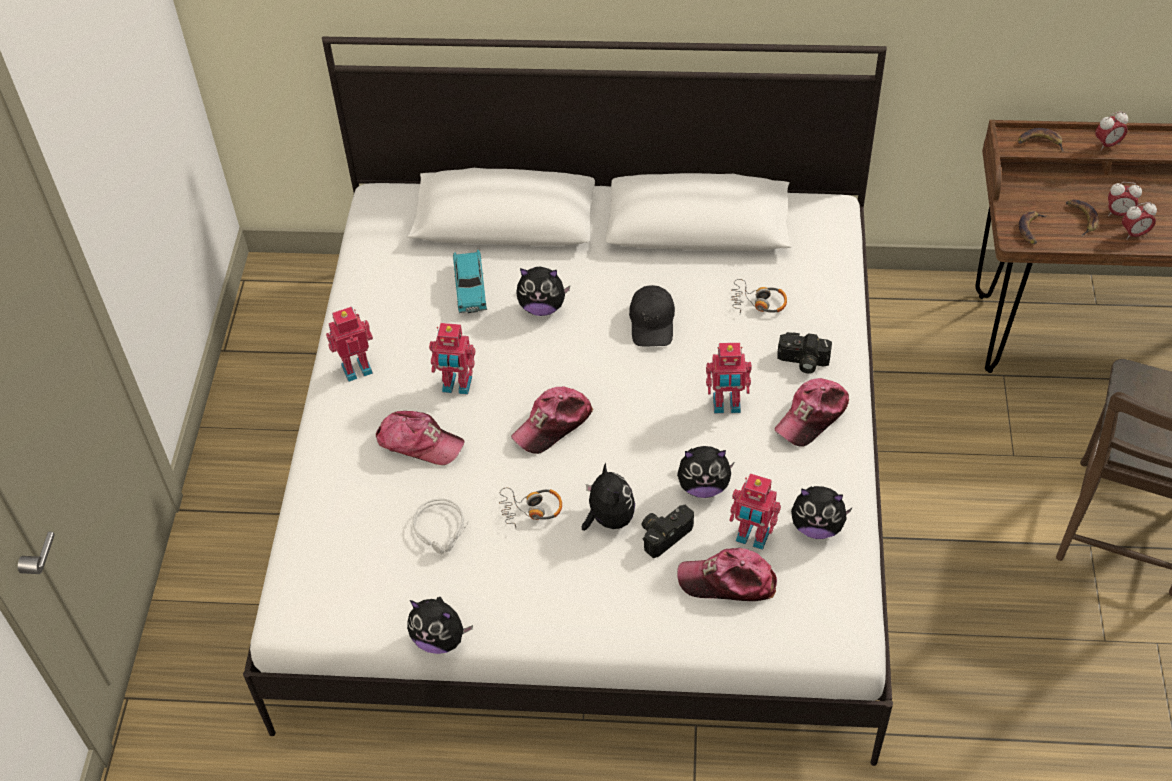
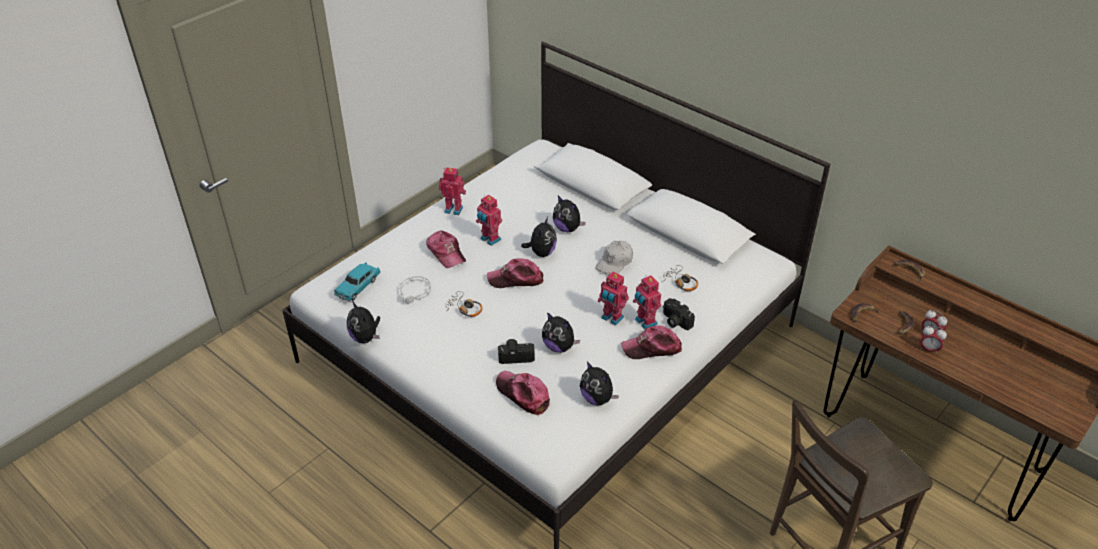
camera: 35 degrees right, 10 degrees down
turquoise toy car [453,250,487,313] -> turquoise toy car moved to [334,262,381,301]
plush toy [582,462,635,531] -> plush toy moved to [521,217,557,257]
black cap [629,285,675,347] -> white cap [596,241,633,275]
toy robot [729,473,781,550] -> toy robot moved to [633,275,661,329]
alarm clock [1095,111,1128,151] -> none

